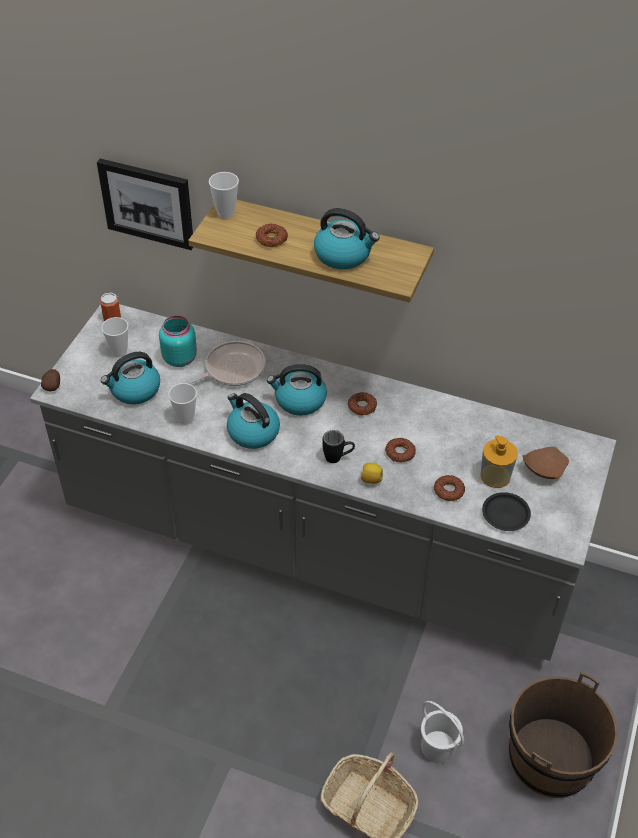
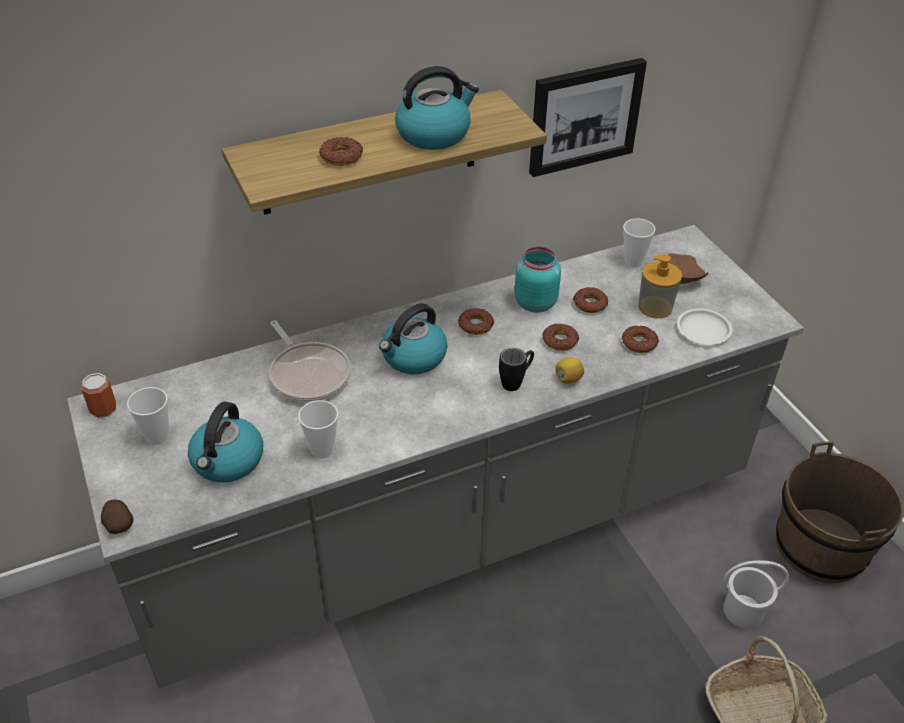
camera: 45 degrees left, 5 degrees down
picture [97,159,193,250] -> picture moved to [529,58,647,177]
turquoise jar [159,316,197,367] -> turquoise jar moved to [515,247,561,313]
frying pan [183,341,266,386] -> frying pan turned 135 degrees clockwise [269,320,351,402]
cup [209,172,239,219] -> cup moved to [623,218,656,268]
kettle [227,393,280,449] -> none
black plate [482,492,531,531] -> white plate [677,309,733,345]
none -> donut [572,287,608,313]

